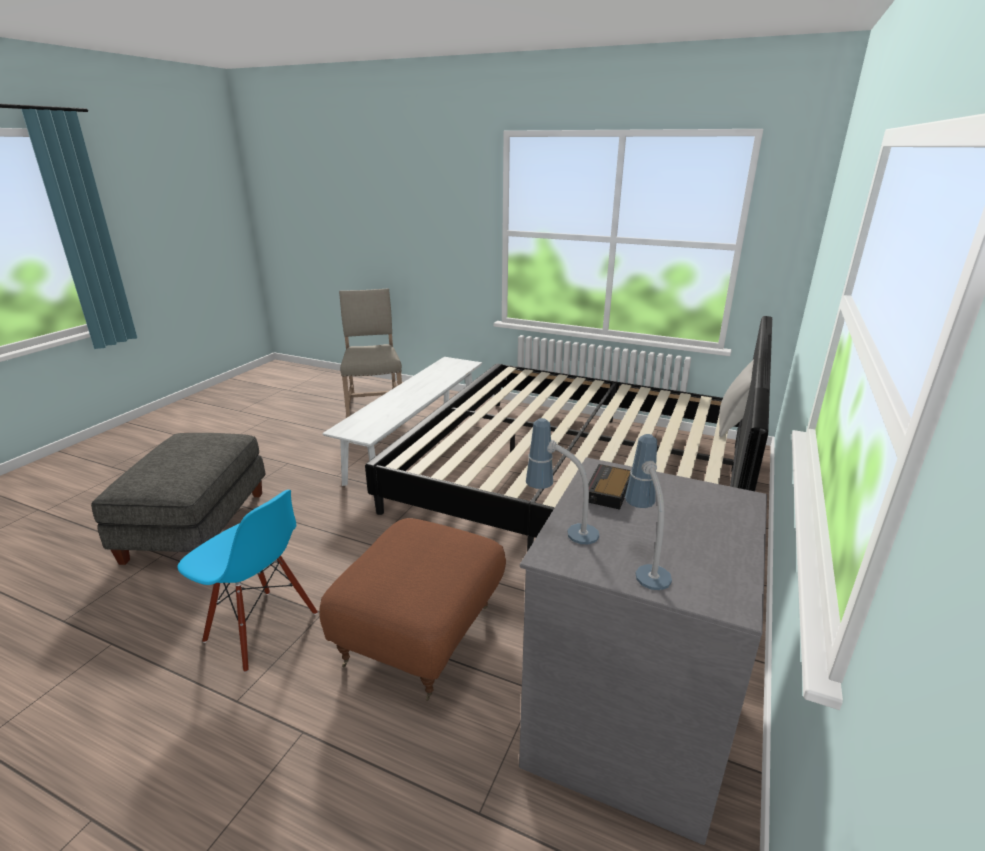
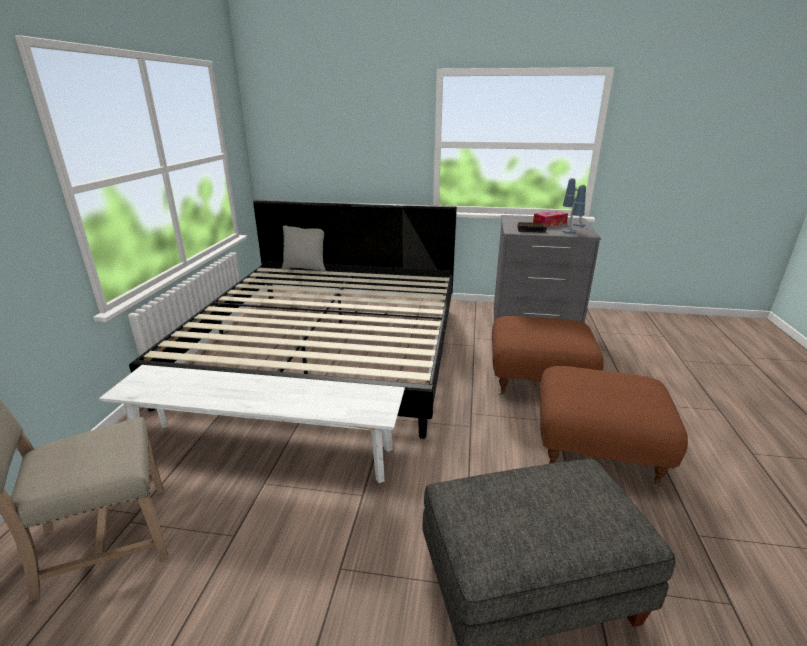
camera: 105 degrees left, 0 degrees up
blue chair [177,490,318,673] -> brown ottoman [540,366,688,487]
none -> tissue box [533,211,568,227]

